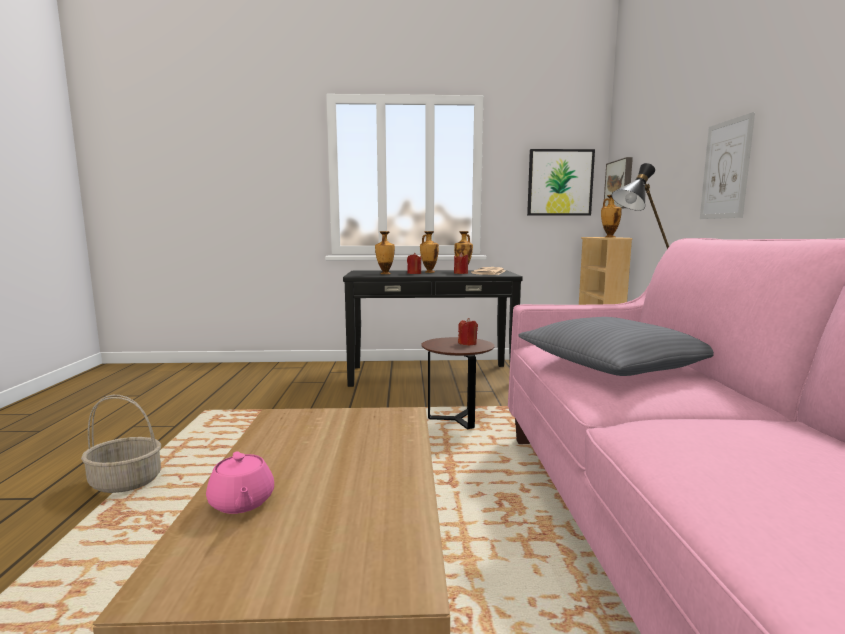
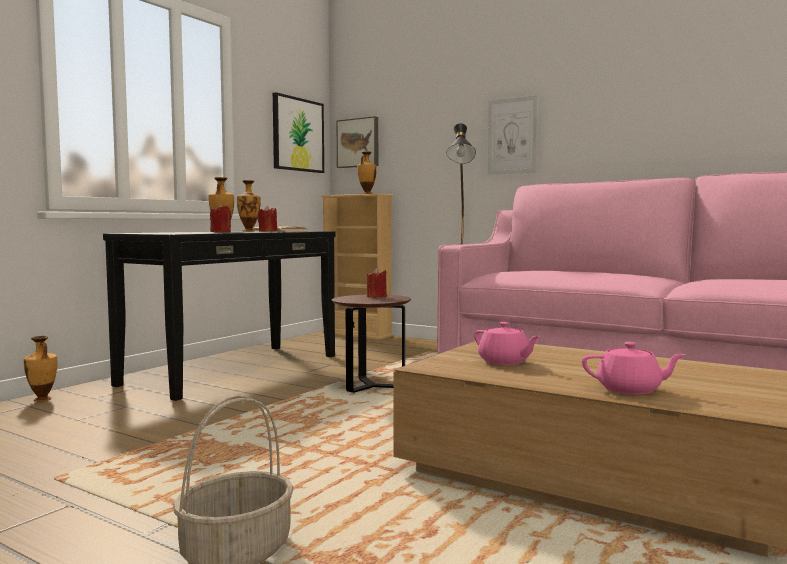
camera: 55 degrees left, 5 degrees down
vase [375,231,395,274] -> vase moved to [24,336,57,402]
grey pillow [518,317,714,376] -> none
none -> pink teapot [474,322,541,365]

